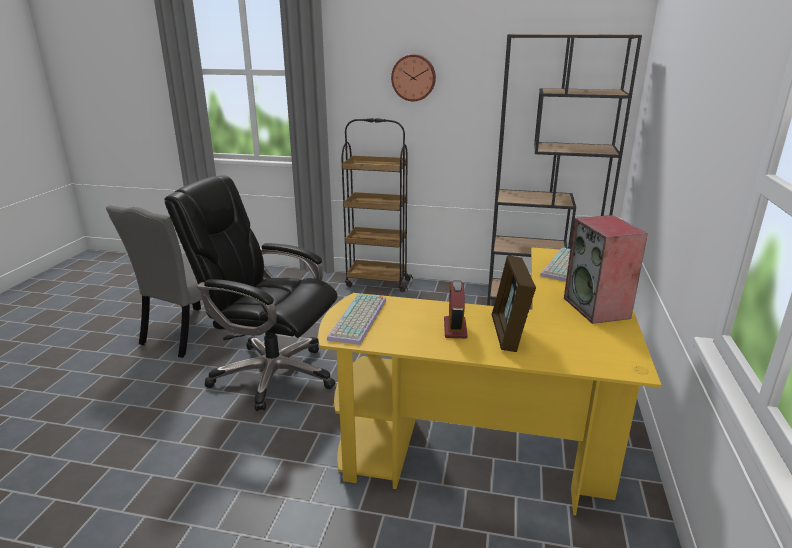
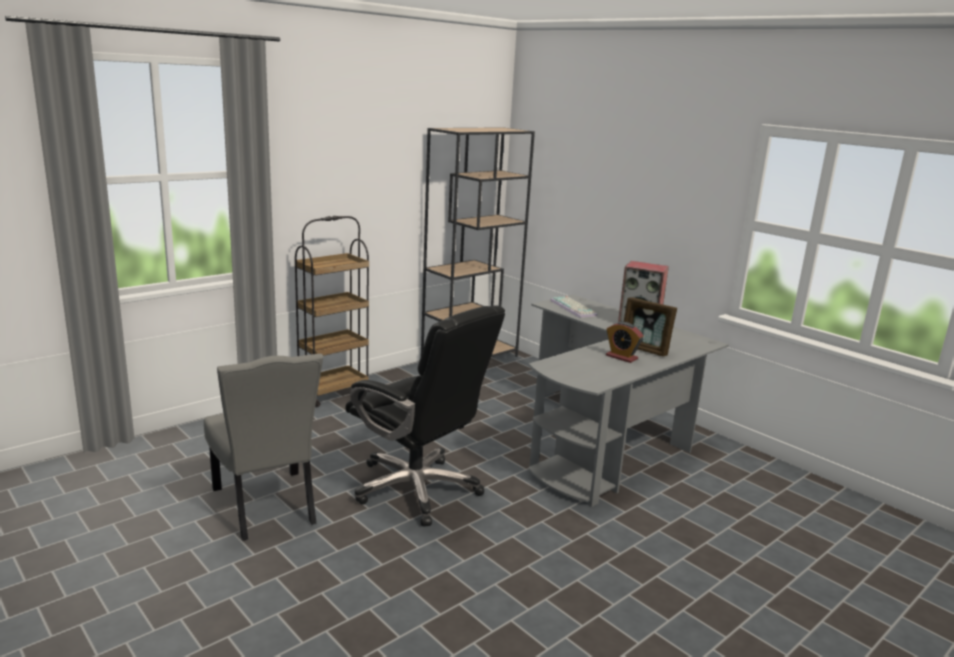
camera: 55 degrees left, 5 degrees down
black office chair [164,175,338,411] -> black office chair turned 105 degrees counterclockwise [345,305,505,527]
yellow desk [318,247,661,515] -> grey desk [528,294,729,507]
keyboard [327,294,386,345] -> none
wall clock [391,54,436,101] -> none

